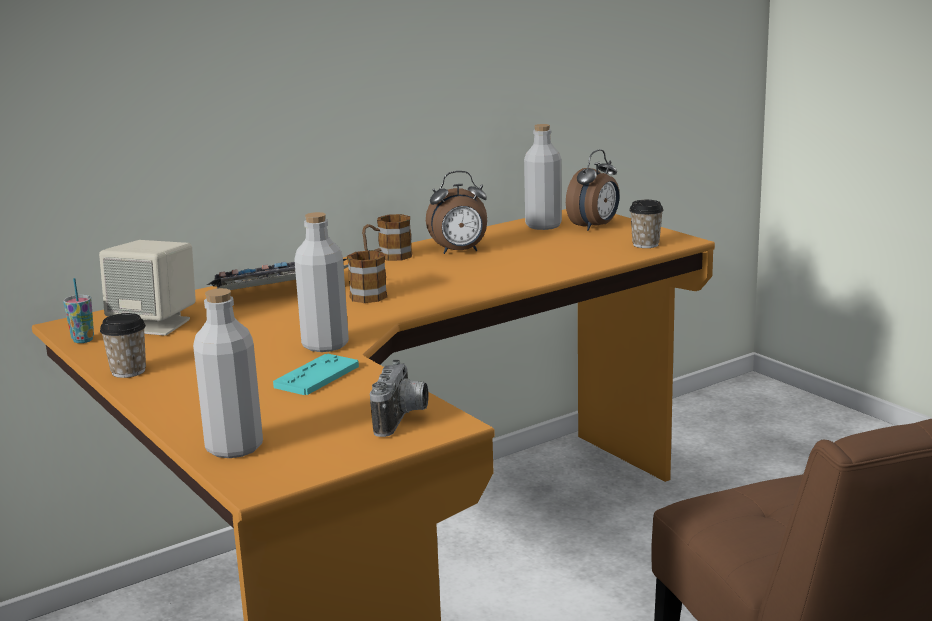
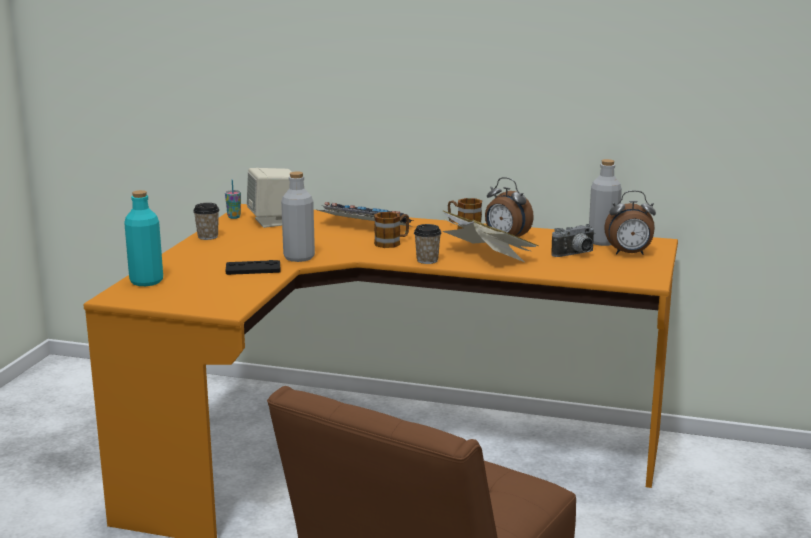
camera: 50 degrees right, 0 degrees up
grey bottle [193,288,263,458] -> turquoise bottle [124,190,163,286]
turquoise game controller [273,354,359,395] -> black game controller [226,260,281,275]
camera [370,360,429,437] -> camera moved to [552,224,594,257]
cup [629,200,664,248] -> cup moved to [414,224,441,264]
none -> book [442,211,539,262]

